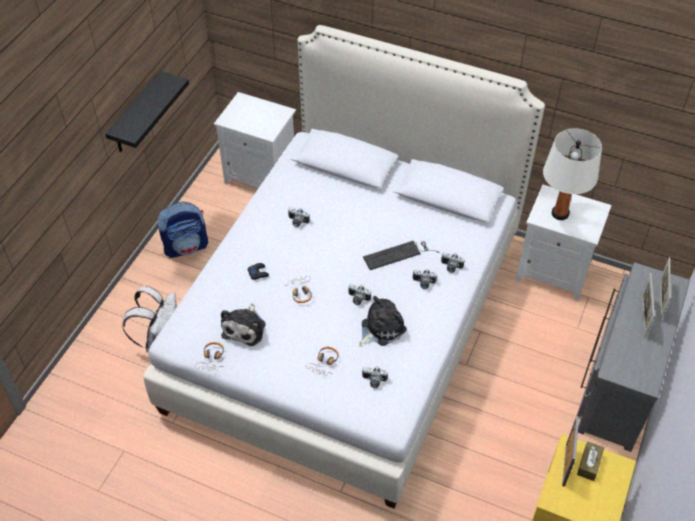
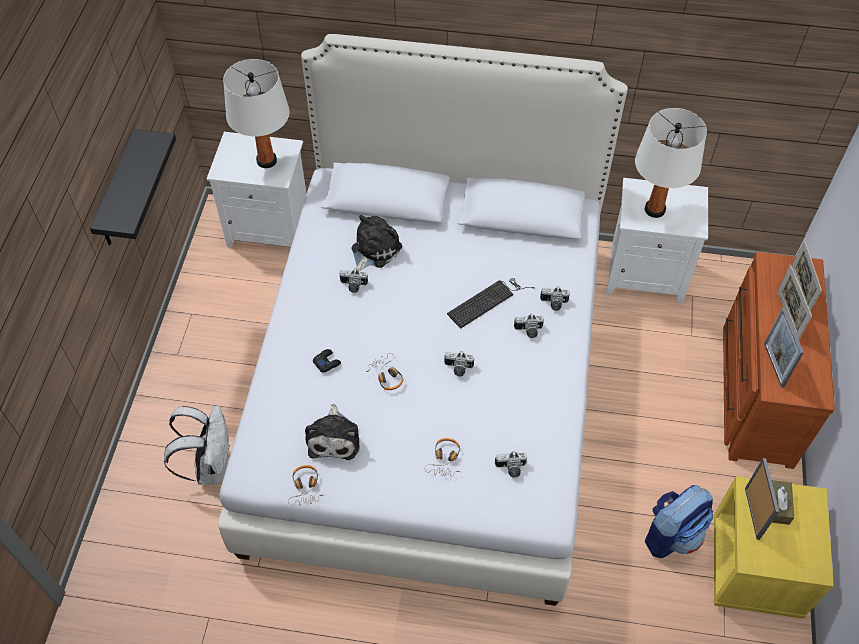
camera: 15 degrees left, 5 degrees up
backpack [158,201,208,258] -> backpack moved to [645,485,713,558]
plush toy [359,296,407,347] -> plush toy moved to [352,215,402,272]
grey dresser [577,262,690,452] -> brown dresser [723,252,835,469]
none -> white table lamp [223,59,290,168]
none -> picture frame [764,307,804,388]

